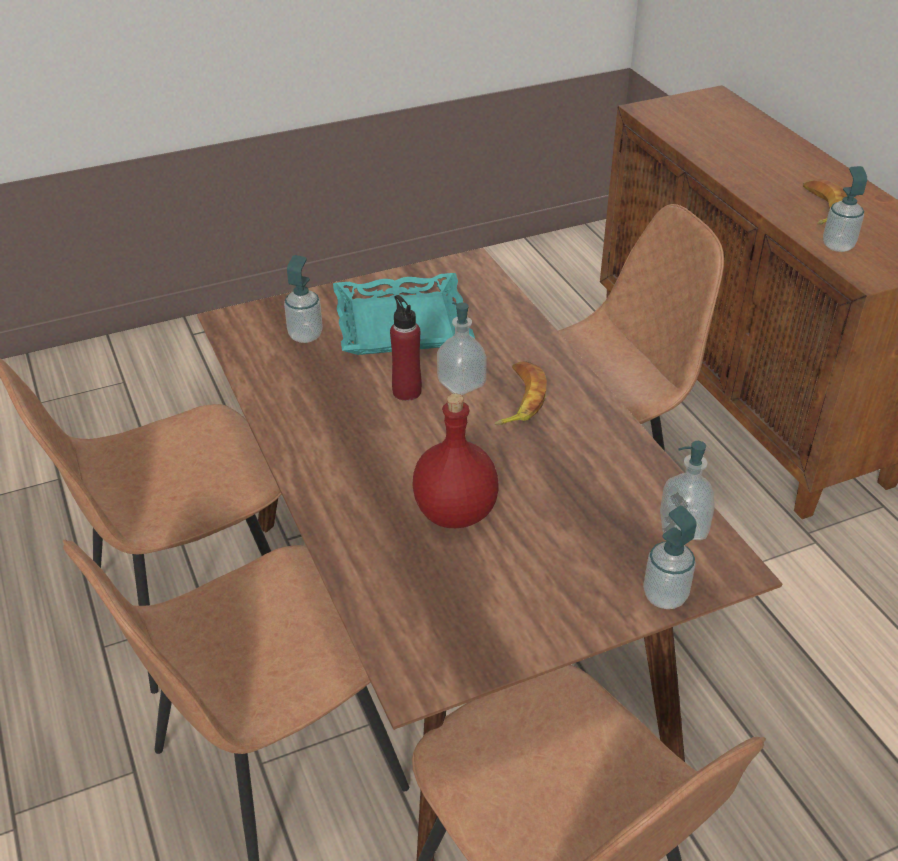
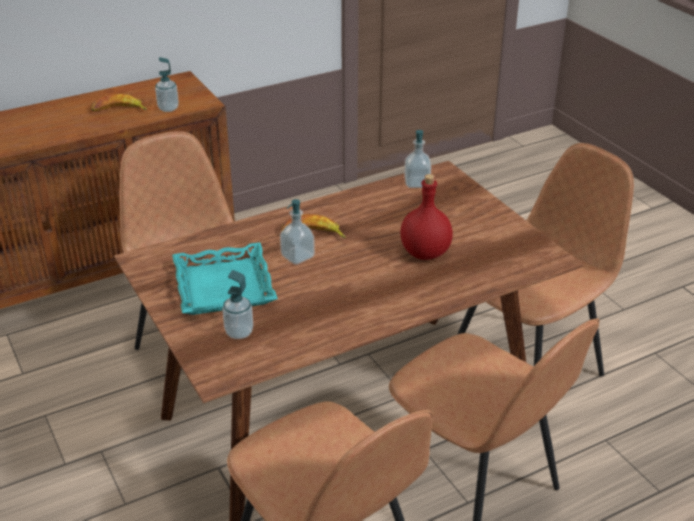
camera: 95 degrees left, 5 degrees down
red bottle [390,295,422,401] -> none
soap dispenser [643,505,697,609] -> none

